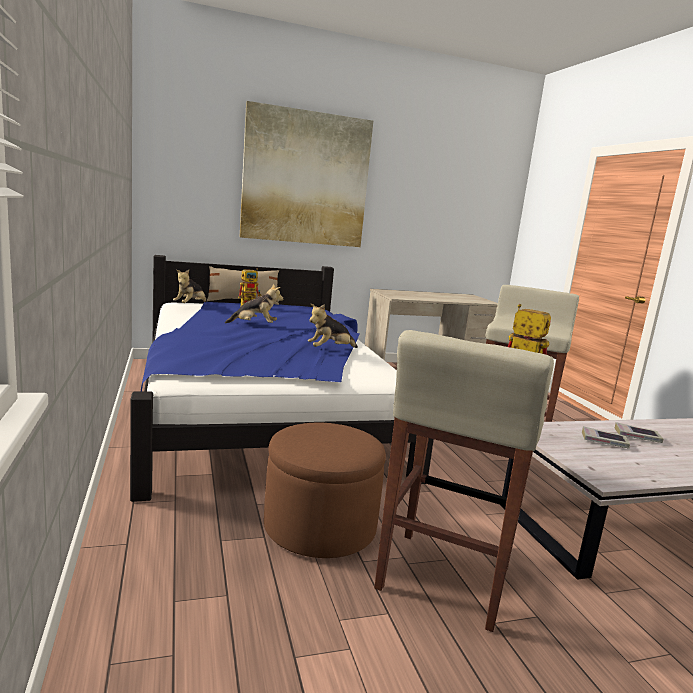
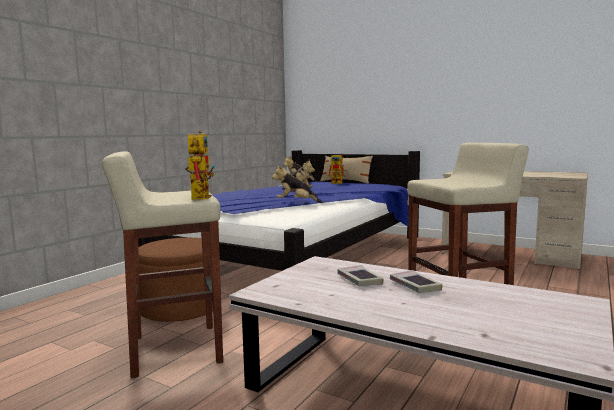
camera: 50 degrees right, 5 degrees down
picture [240,101,373,247] -> none

